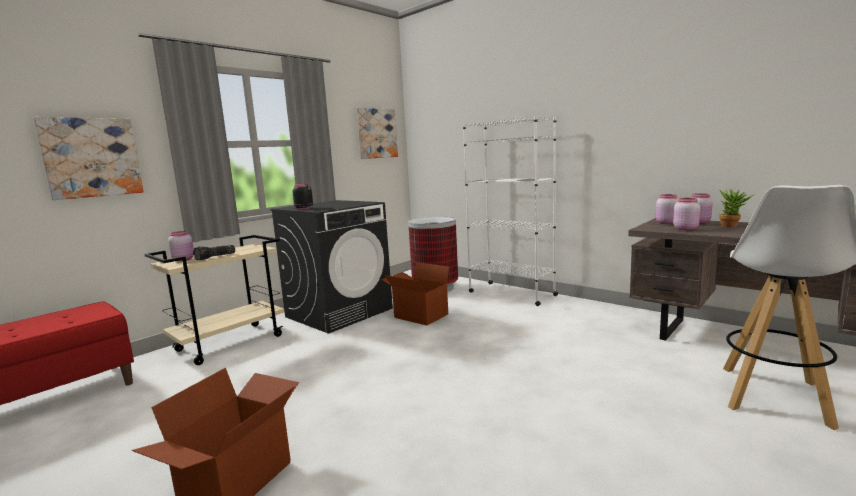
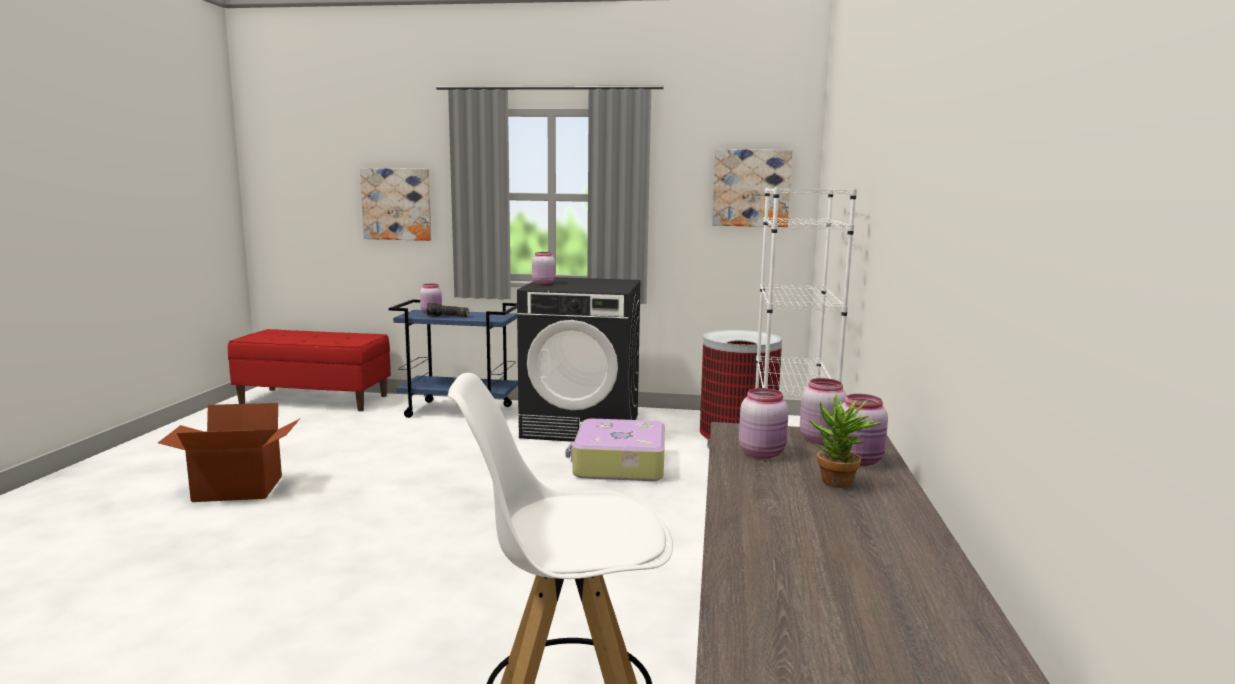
camera: 55 degrees right, 0 degrees up
beige cart [144,235,284,365] -> blue cart [389,299,518,418]
black jar [292,184,313,210] -> pink jar [532,252,555,284]
cardboard box [381,262,456,326] -> suitcase [565,419,665,481]

